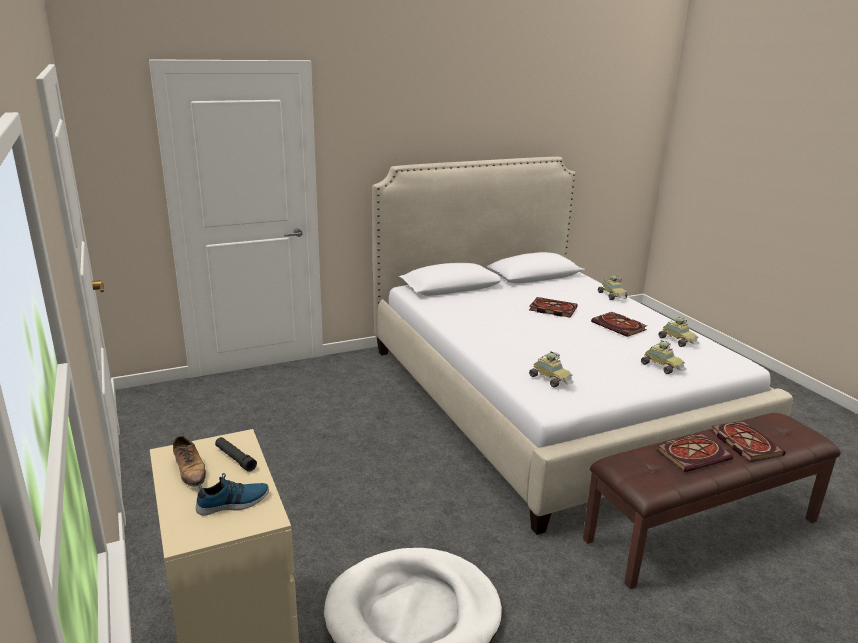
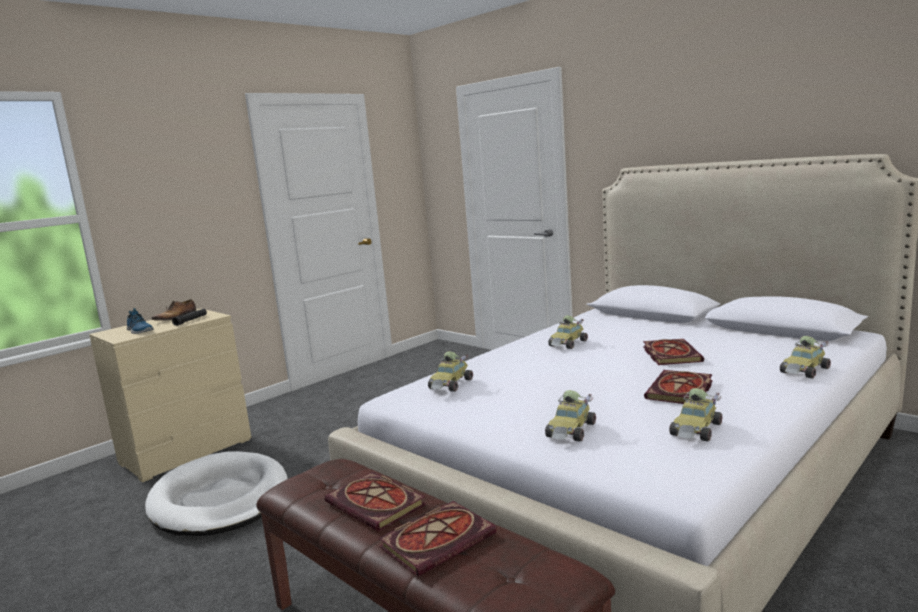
camera: 70 degrees right, 10 degrees down
none -> toy car [548,315,588,349]

